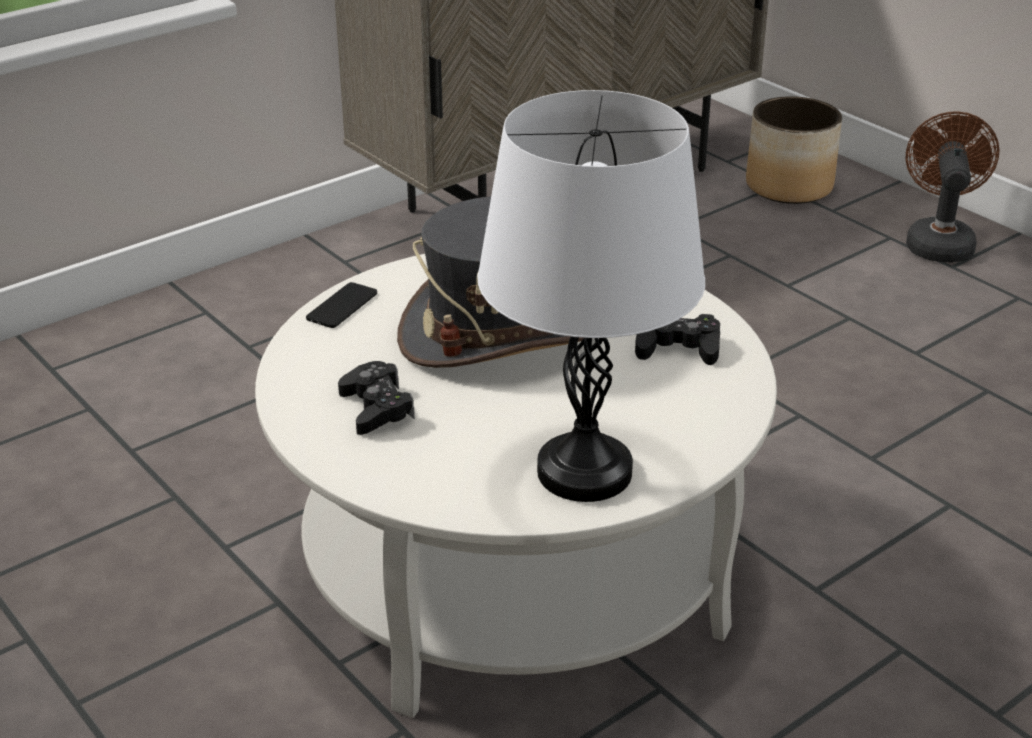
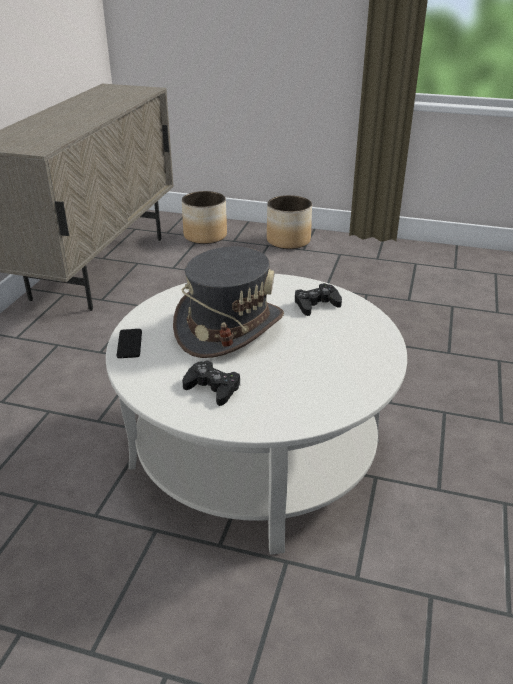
camera: 35 degrees left, 0 degrees up
white table lamp [477,90,705,502] -> none
brown fan [906,112,1000,263] -> planter [267,195,312,249]

